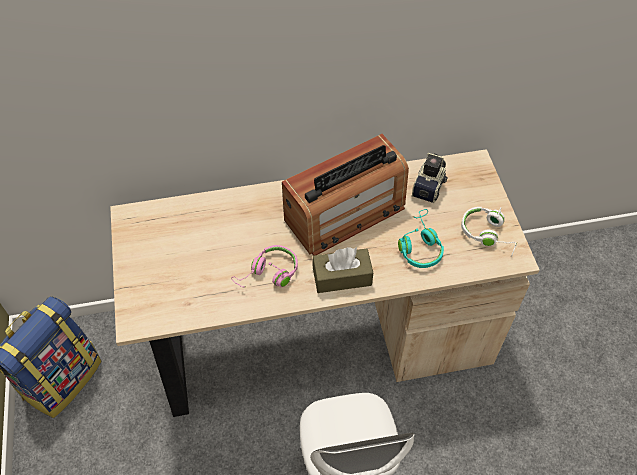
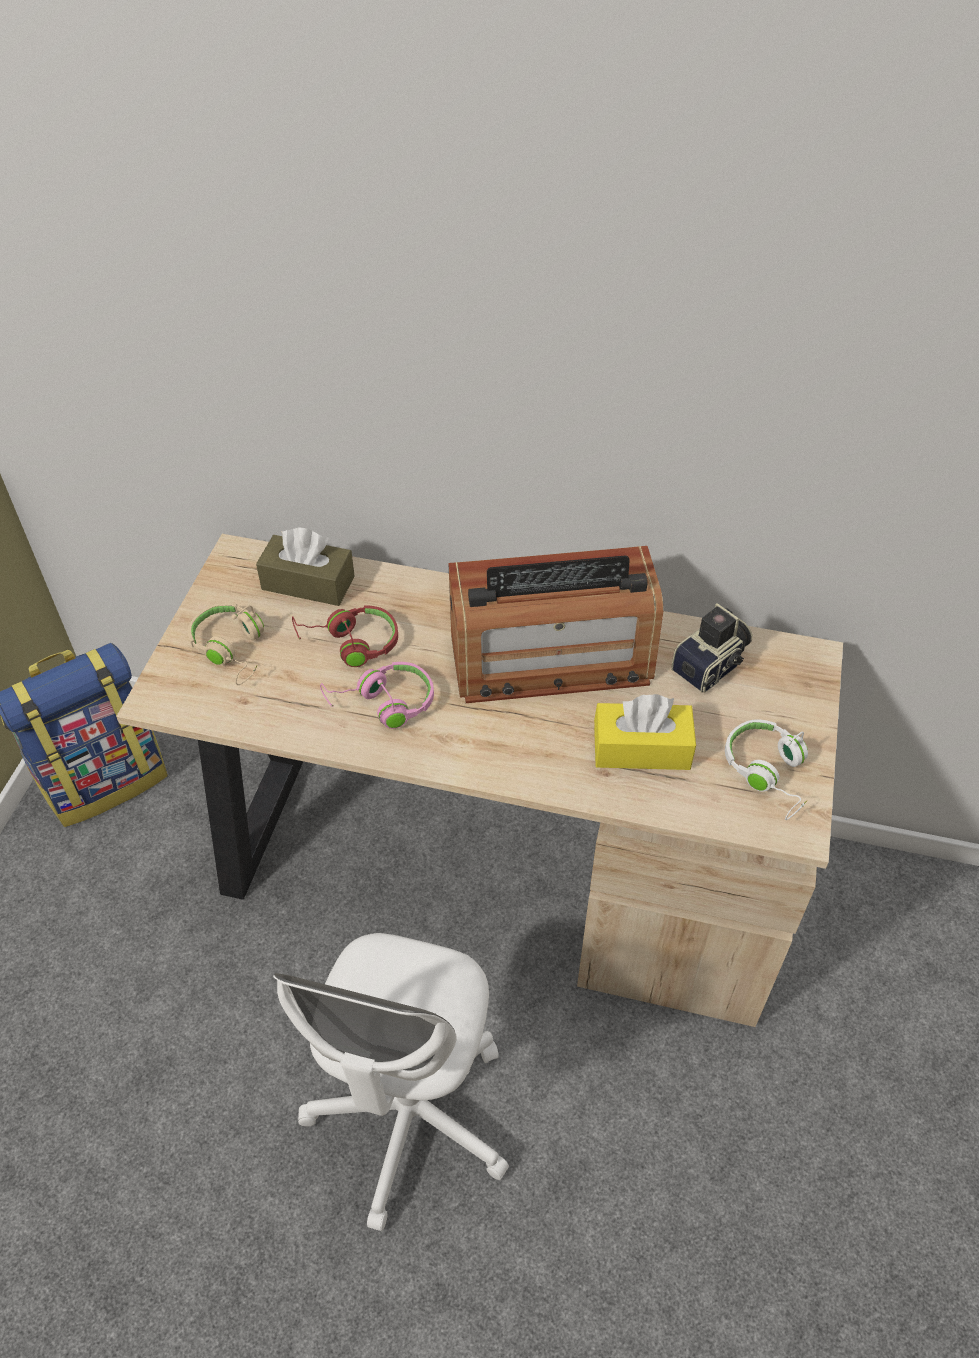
camera: 25 degrees right, 5 degrees down
brown tissue box [312,247,373,293] -> brown tissue box moved to [256,527,355,606]
turquoise headphones [398,209,444,268] -> yellow tissue box [594,694,696,770]
none -> beige headphones [188,603,264,685]
none -> red headphones [292,605,398,667]

